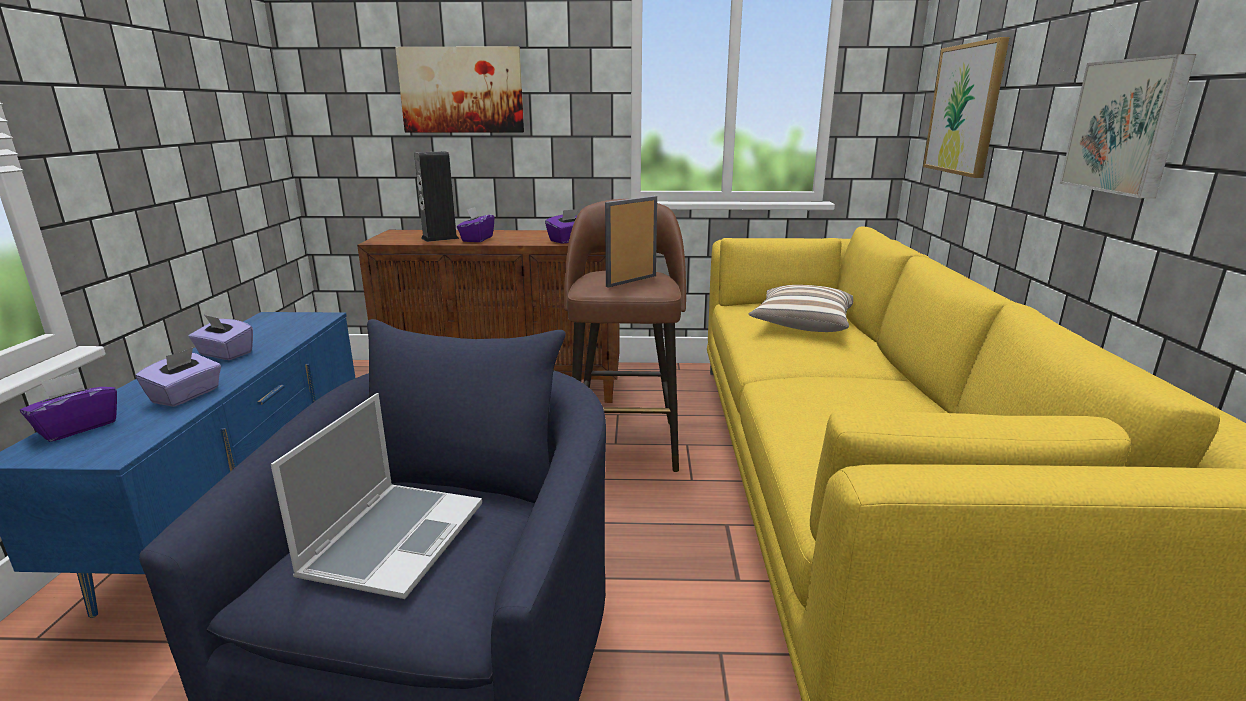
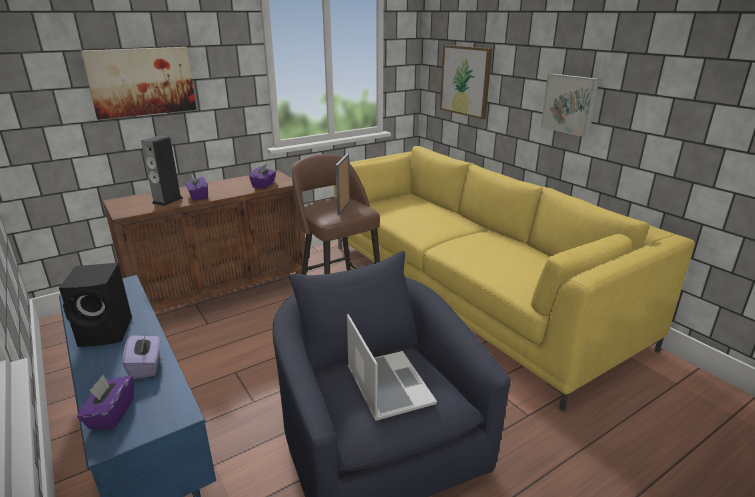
camera: 35 degrees left, 5 degrees up
purple tissue box [189,315,253,360] -> black speaker [59,263,132,347]
pillow [749,285,853,332] -> none

